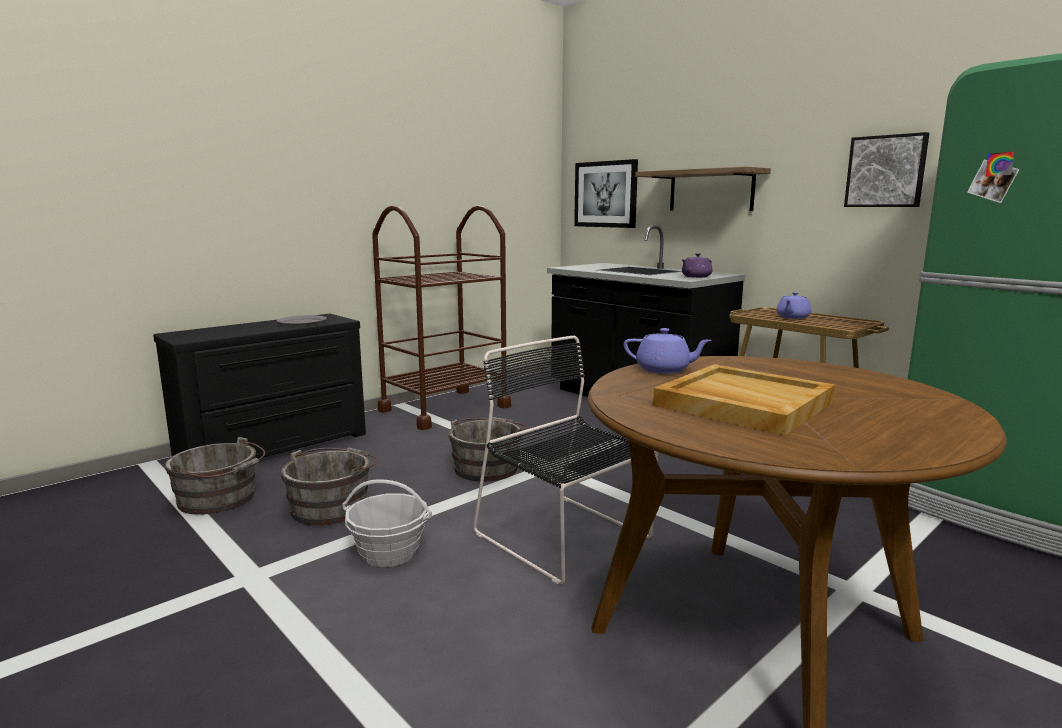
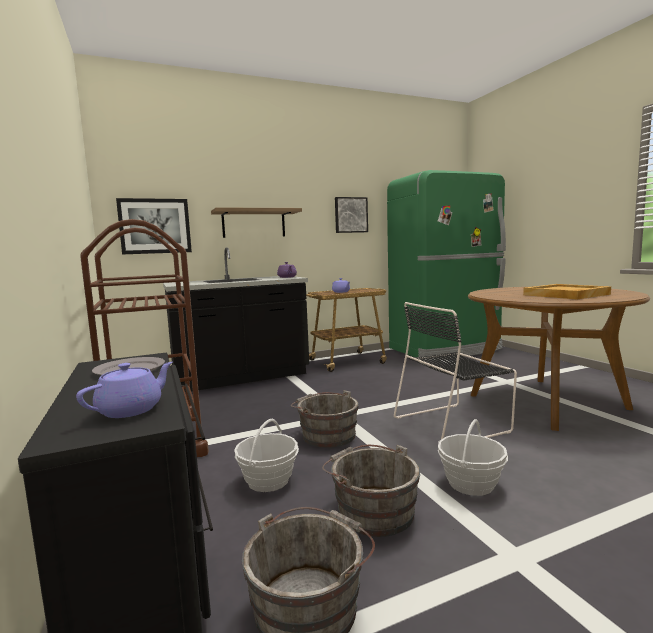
camera: 70 degrees left, 5 degrees down
purple teapot [624,328,712,374] -> purple teapot moved to [76,362,173,418]
none -> basket [234,419,299,492]

